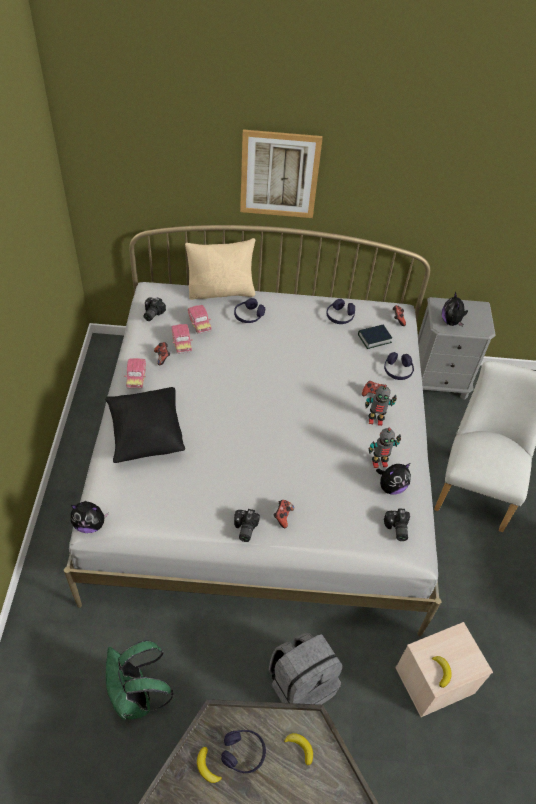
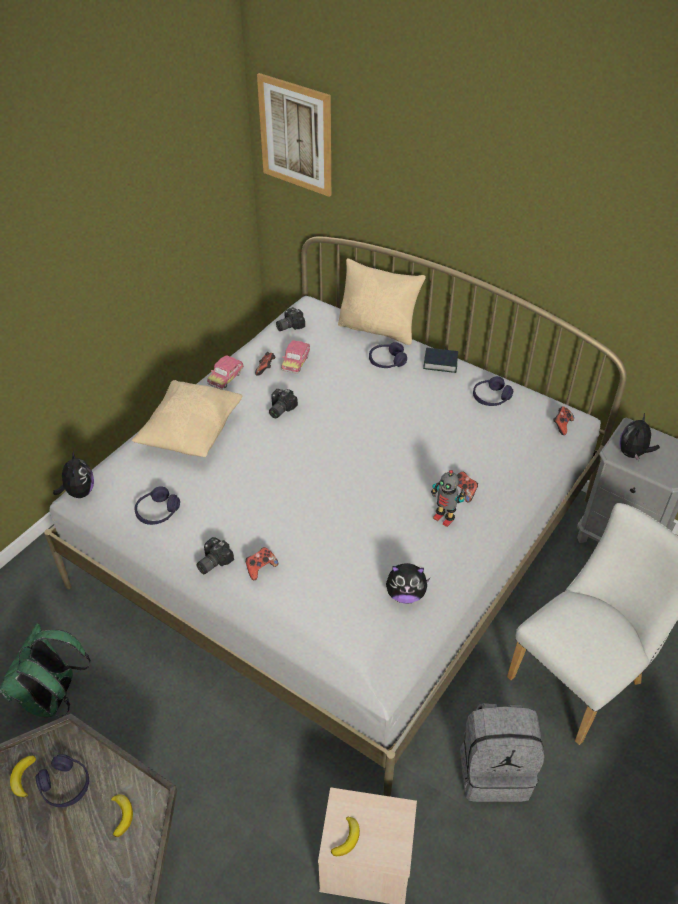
camera: 35 degrees right, 5 degrees down
plush toy [71,501,109,533] -> plush toy turned 135 degrees counterclockwise [53,450,94,498]
black pillow [105,387,185,463] -> beige pillow [132,380,242,457]
toy car [188,305,212,334] -> none
picture [240,129,323,218] -> picture moved to [257,73,331,197]
grey backpack [269,633,343,705] -> grey backpack moved to [460,703,545,802]
book [358,325,392,349] -> book moved to [423,347,458,373]
toy robot [369,427,401,468] -> none
purple headphones [384,352,414,380] -> purple headphones moved to [135,486,180,525]
camera [384,509,410,541] -> camera moved to [269,389,298,418]

